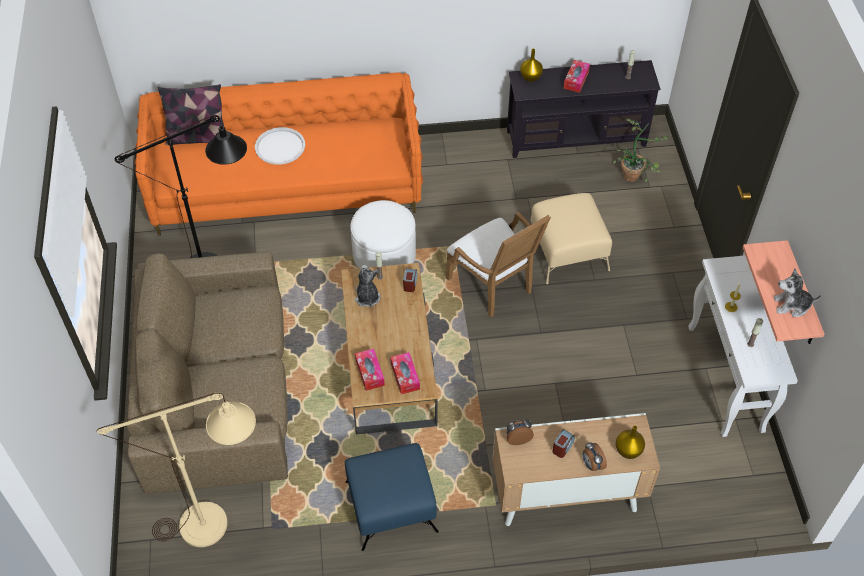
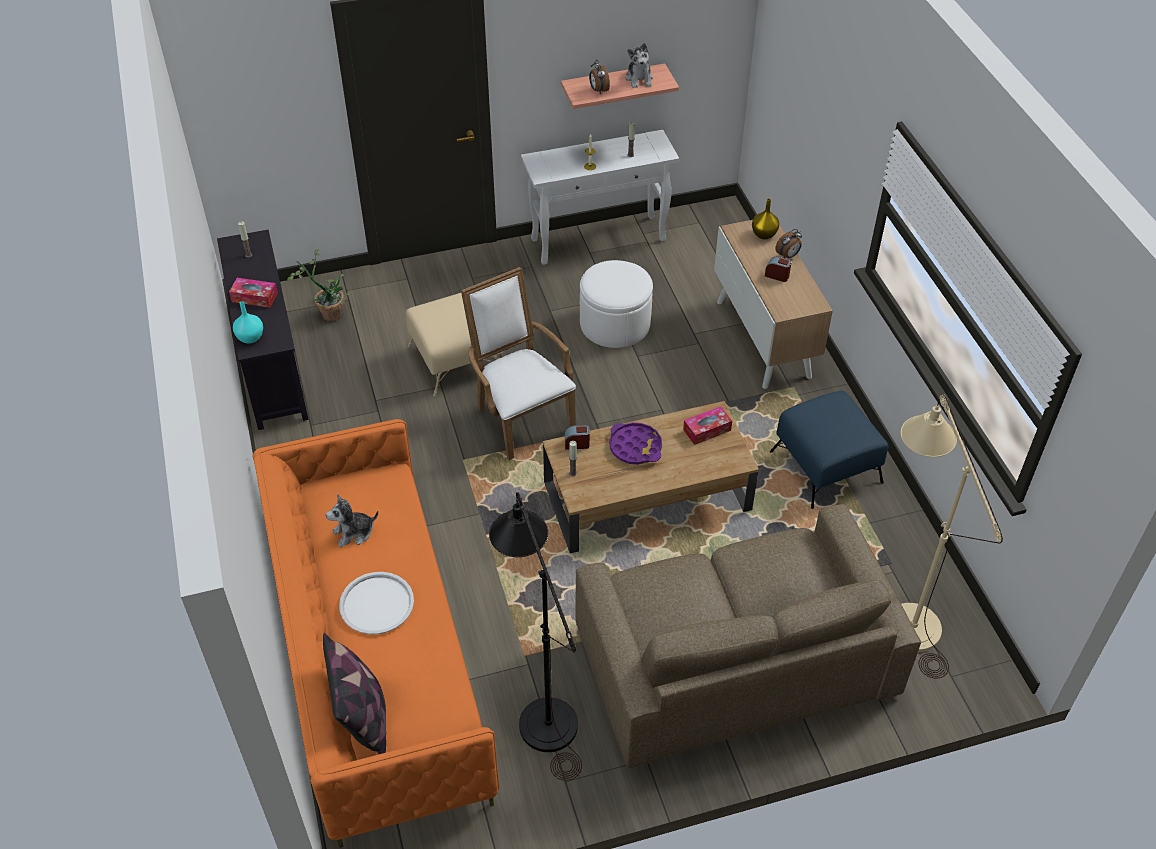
camera: 100 degrees left, 5 degrees down
white ottoman [350,200,416,268] -> white ottoman moved to [580,260,653,348]
plush toy [355,265,381,307] -> plush toy moved to [325,494,378,547]
tissue box [355,349,385,391] -> none
white armchair [446,212,551,317] -> white armchair turned 75 degrees counterclockwise [461,267,576,460]
alarm clock [507,419,534,445] -> alarm clock moved to [589,60,610,94]
yellow vase [520,49,543,82] -> turquoise vase [233,301,263,344]
none -> purple tray [609,422,662,465]

